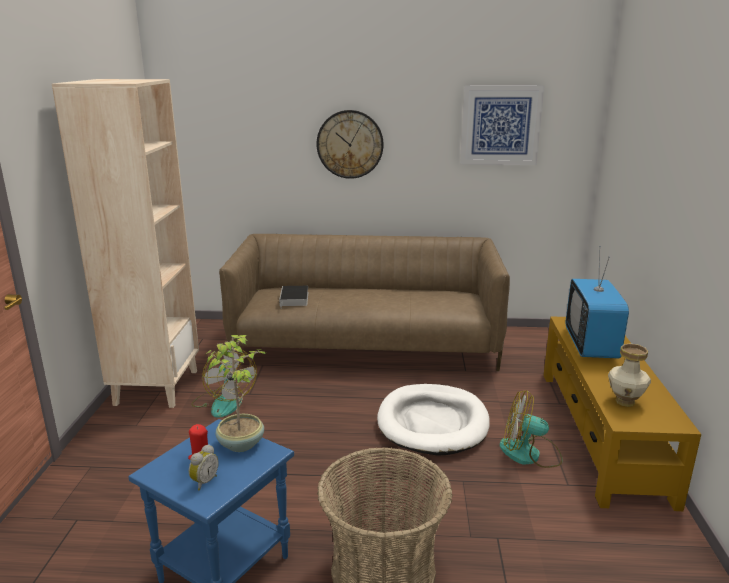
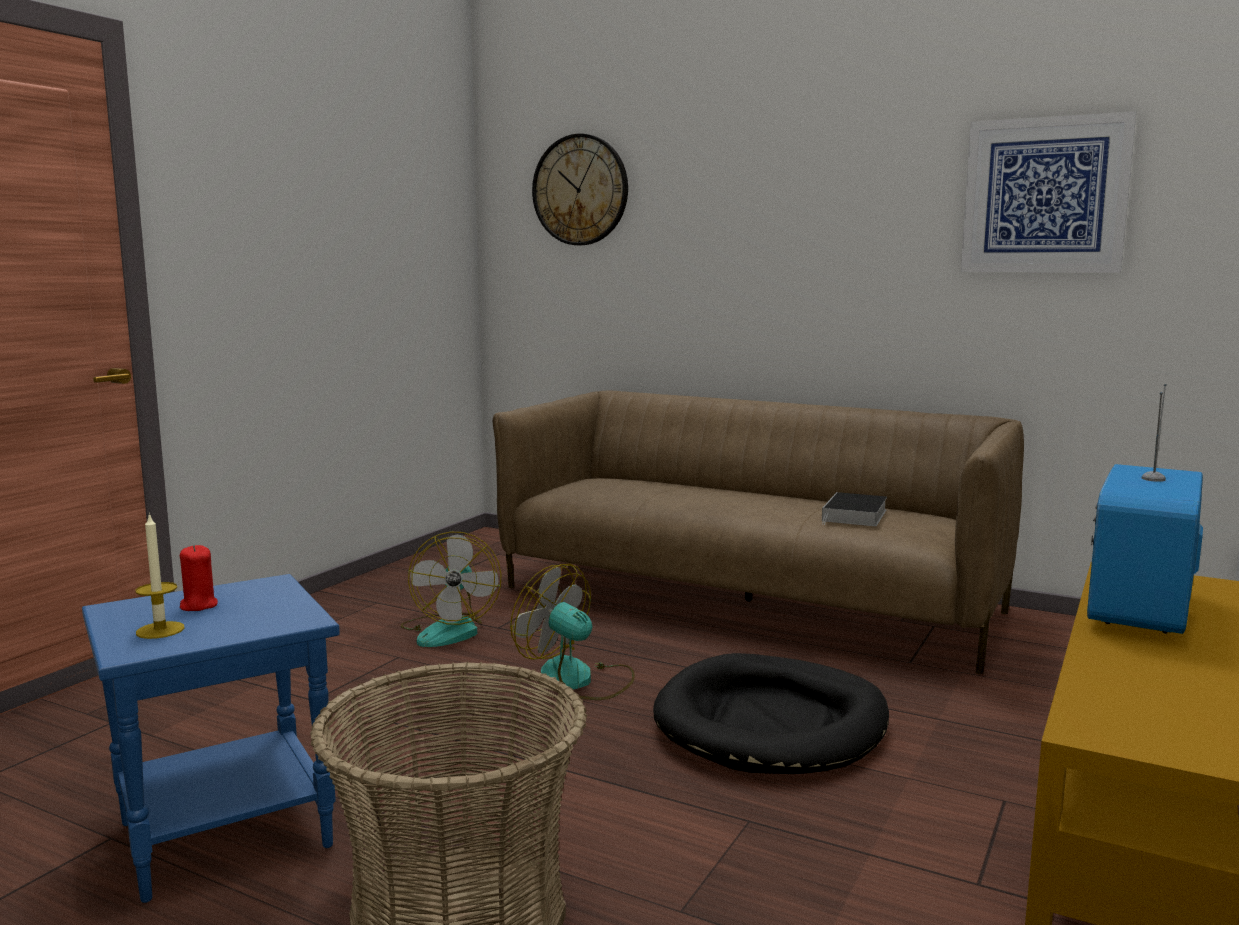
camera: 25 degrees right, 10 degrees down
beige bookcase [52,79,199,408] -> none
alarm clock [189,444,219,490] -> candle [135,513,185,639]
potted plant [205,335,266,452] -> none
book [279,286,309,306] -> book moved to [822,492,887,526]
wall clock [317,110,384,179] -> wall clock moved to [532,134,628,245]
white dog bed [377,384,490,456] -> black dog bed [653,653,889,774]
fan [500,390,562,468] -> fan moved to [510,564,635,700]
vase [608,343,651,407] -> none

